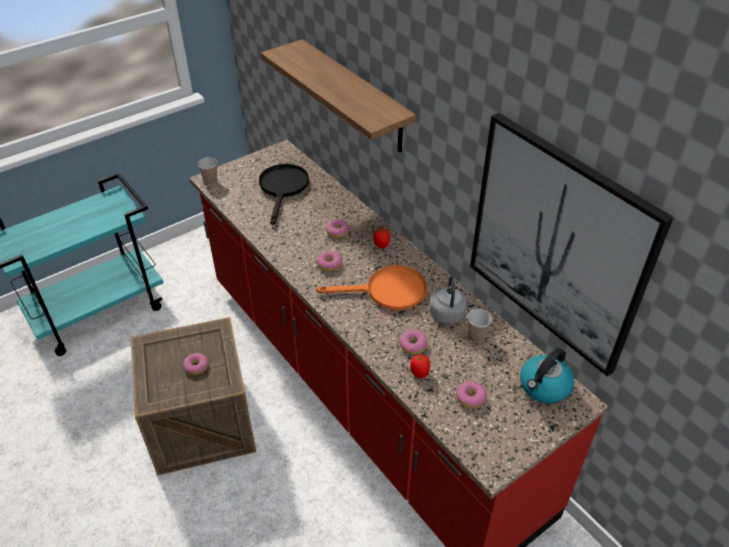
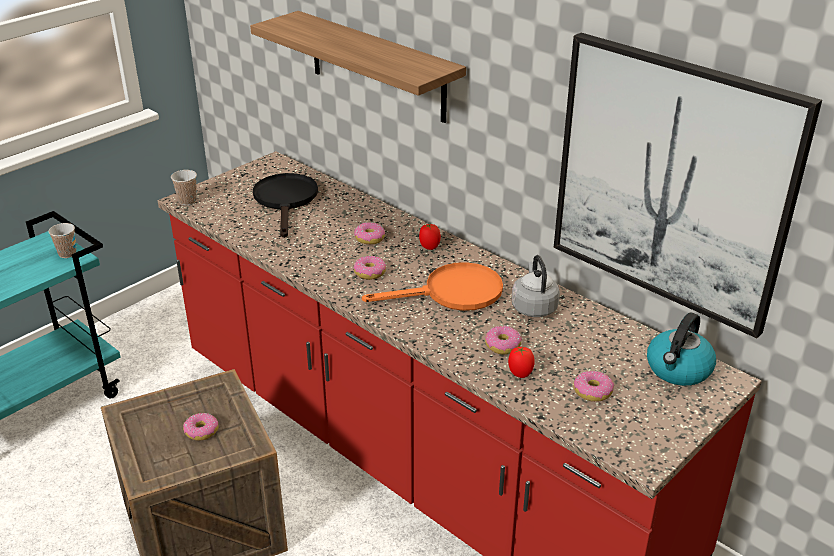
camera: 10 degrees left, 10 degrees down
cup [467,309,492,343] -> cup moved to [48,223,76,258]

